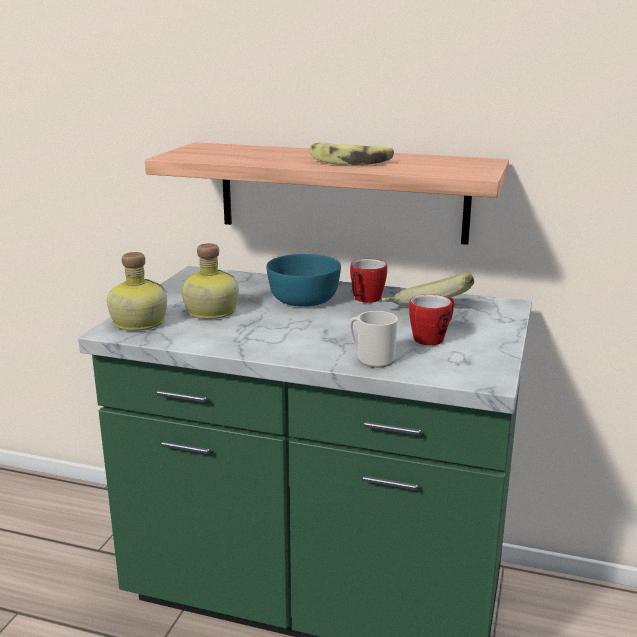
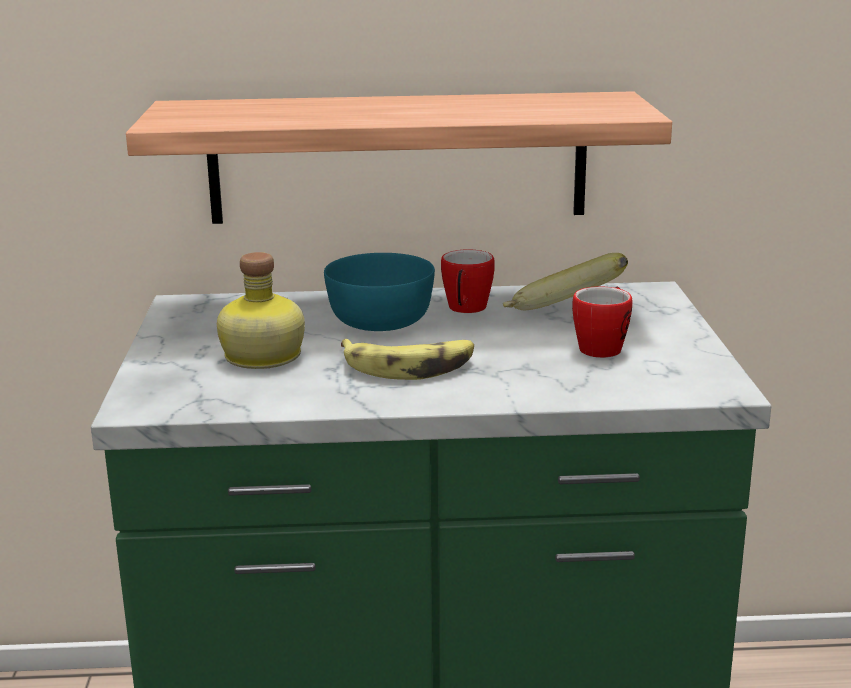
camera: 20 degrees left, 0 degrees up
bottle [107,252,167,331] -> none
banana [309,143,394,166] -> banana moved to [341,339,474,380]
mug [349,311,398,368] -> none

